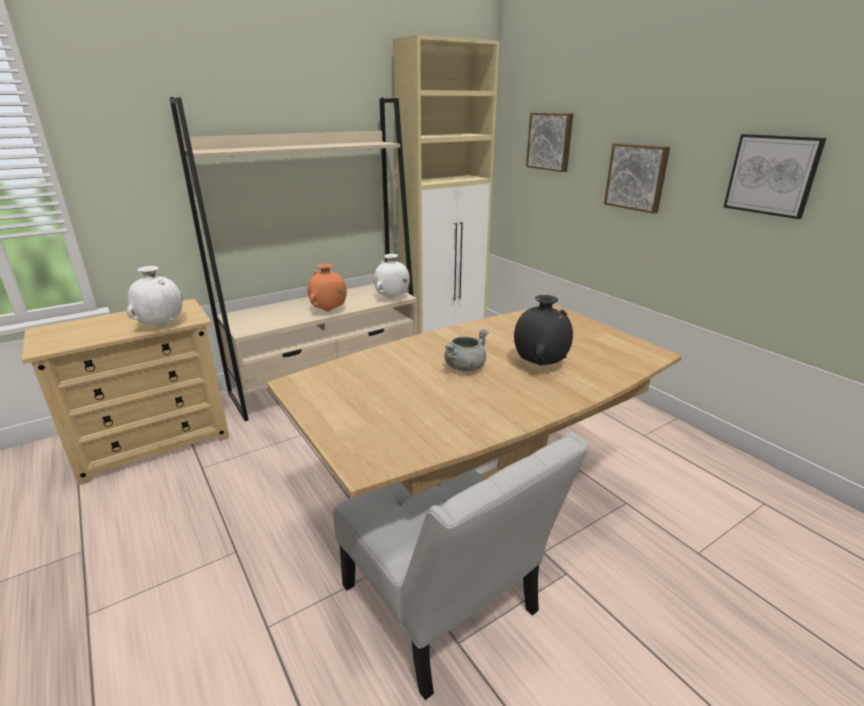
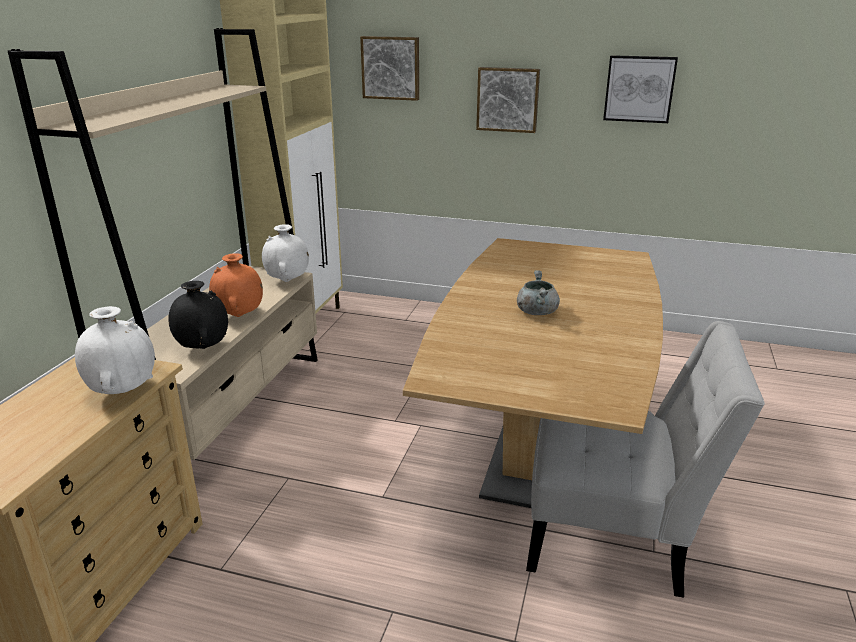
camera: 40 degrees left, 0 degrees up
black vase [514,295,573,365] -> black vase moved to [168,281,228,349]

